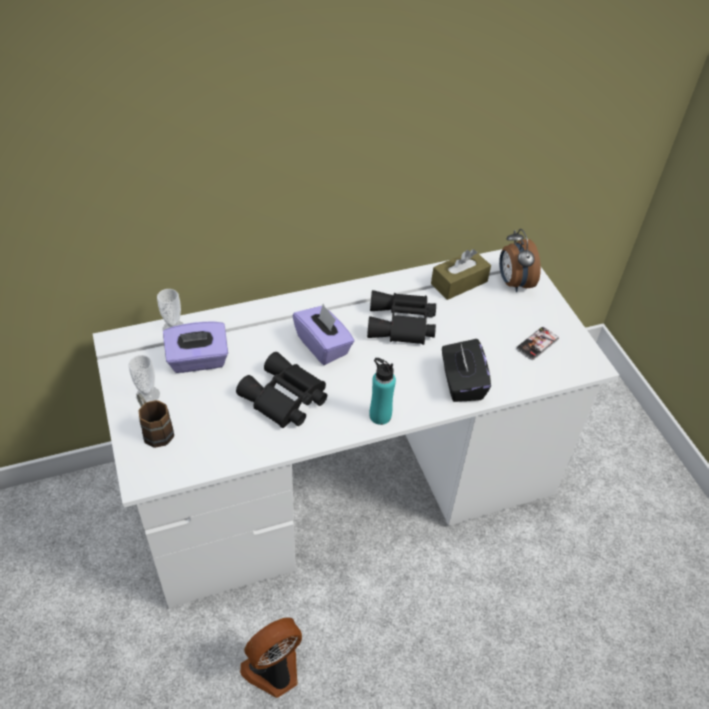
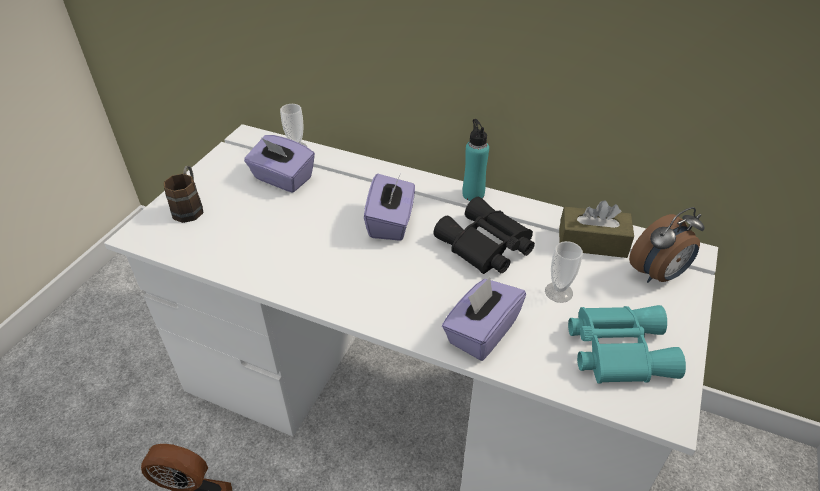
camera: 45 degrees right, 5 degrees down
cup [129,355,160,404] -> cup moved to [545,241,583,303]
black binoculars [236,352,327,428] -> none
turquoise bottle [370,358,396,425] -> turquoise bottle moved to [463,119,489,201]
black tissue box [442,339,491,402] -> purple tissue box [442,277,526,361]
alarm clock [499,229,541,292] -> alarm clock turned 150 degrees counterclockwise [629,207,705,283]
phone [516,327,559,360] -> turquoise binoculars [568,305,686,384]

